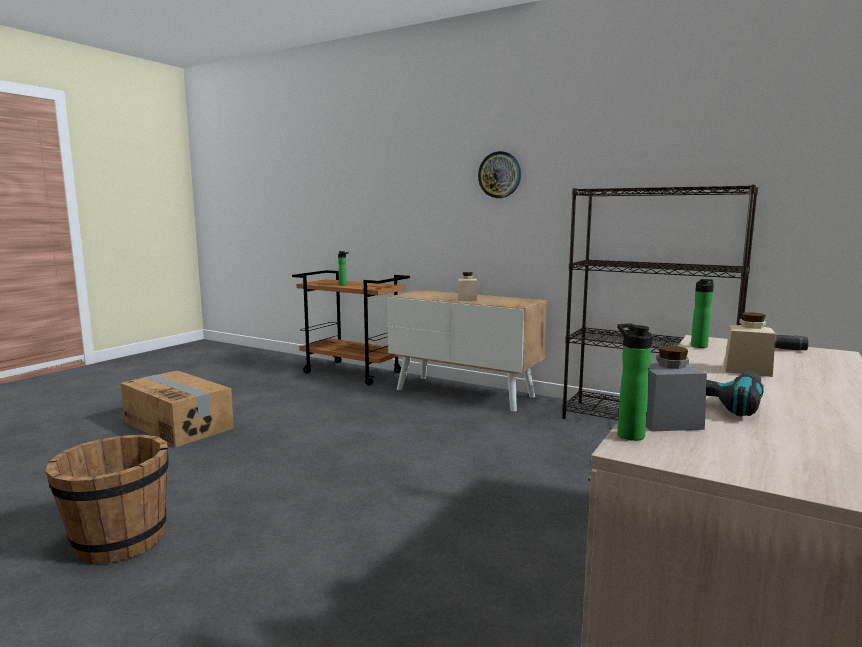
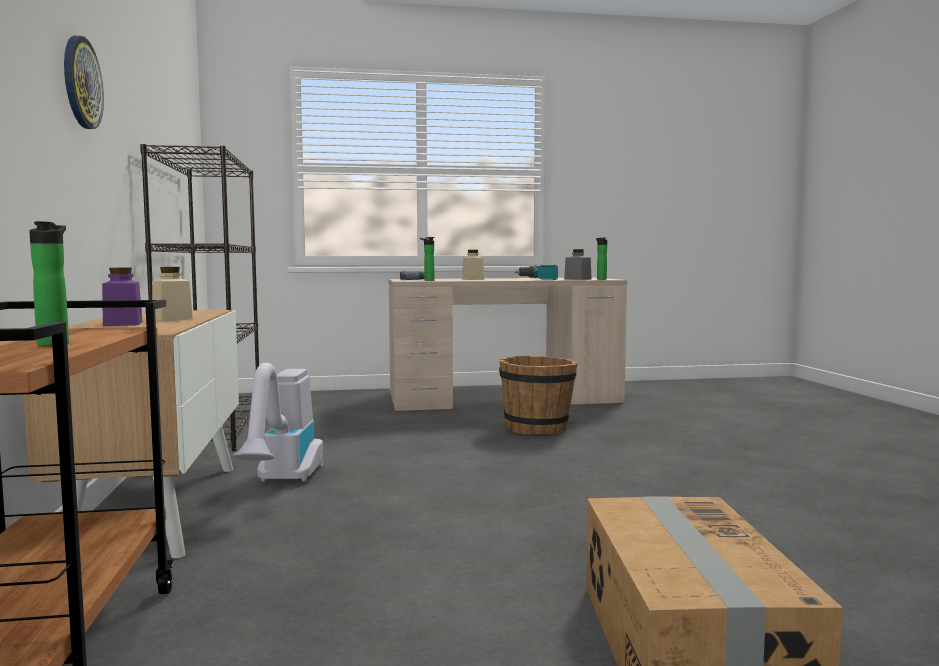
camera: 130 degrees left, 5 degrees down
brown bucket [45,434,169,564] -> brown bucket moved to [499,355,578,435]
none -> purple jar [102,268,143,326]
none -> vacuum cleaner [233,363,324,482]

